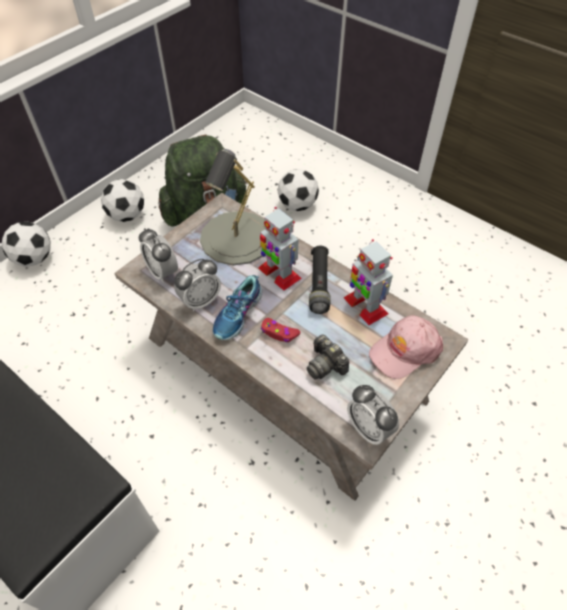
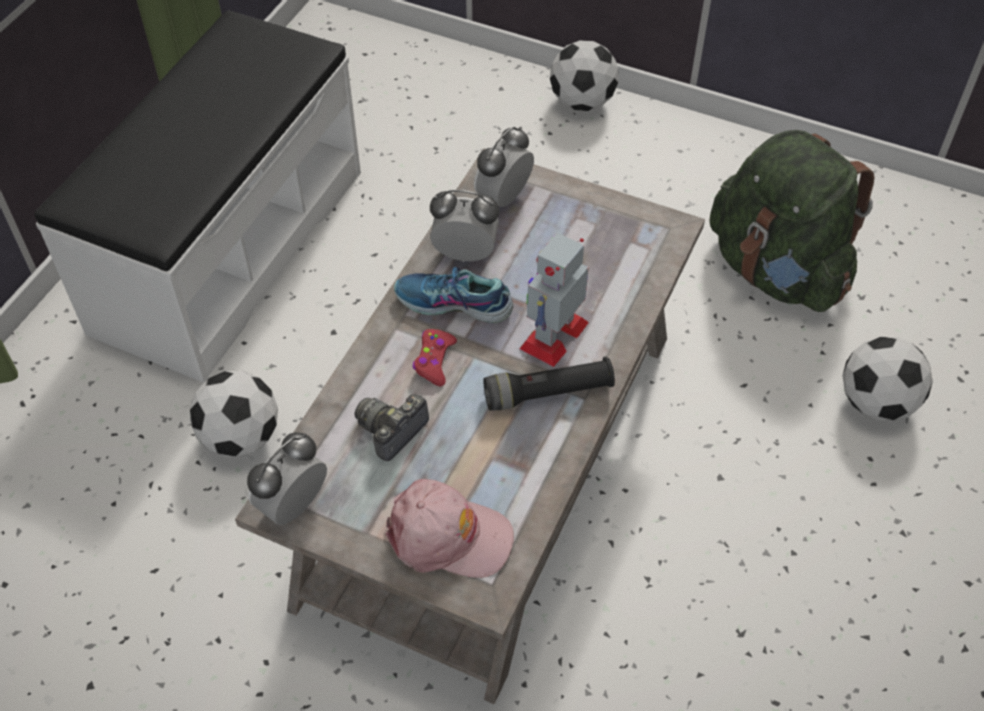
camera: 75 degrees right, 0 degrees up
football [101,179,144,222] -> football moved to [190,371,278,457]
alarm clock [174,259,221,311] -> alarm clock turned 150 degrees clockwise [430,190,499,262]
grey table lamp [200,149,265,265] -> none
toy robot [343,239,393,325] -> none
pink cap [369,315,443,379] -> pink cap turned 150 degrees clockwise [385,479,514,578]

